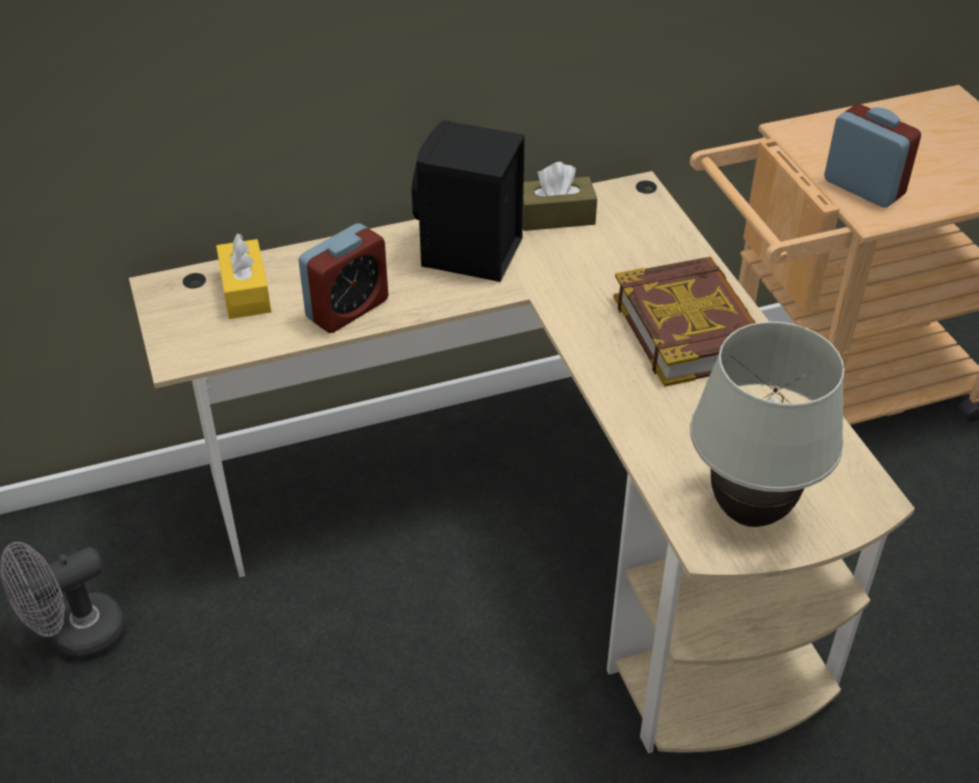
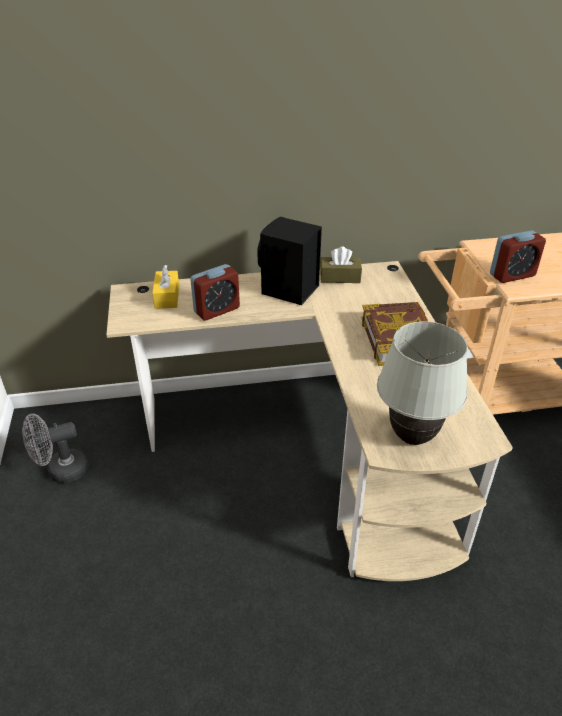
camera: 10 degrees right, 5 degrees down
alarm clock [824,104,921,207] -> alarm clock turned 105 degrees clockwise [490,230,546,283]

